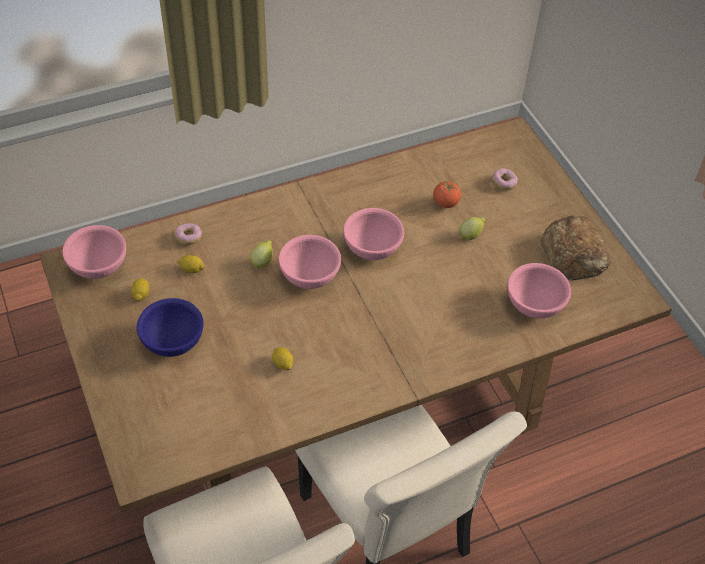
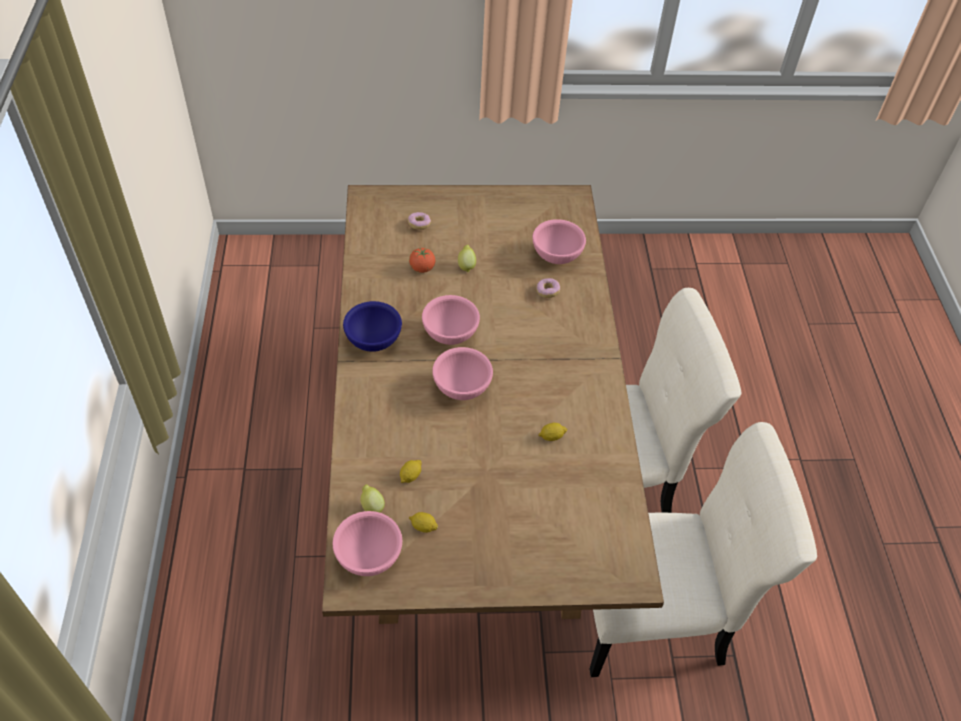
camera: 70 degrees left, 0 degrees up
blue bowl [137,298,203,357] -> blue bowl moved to [343,301,402,352]
donut [175,223,202,245] -> donut moved to [536,278,560,298]
lemon [250,240,273,269] -> lemon moved to [361,484,385,513]
bread [541,215,611,281] -> none

